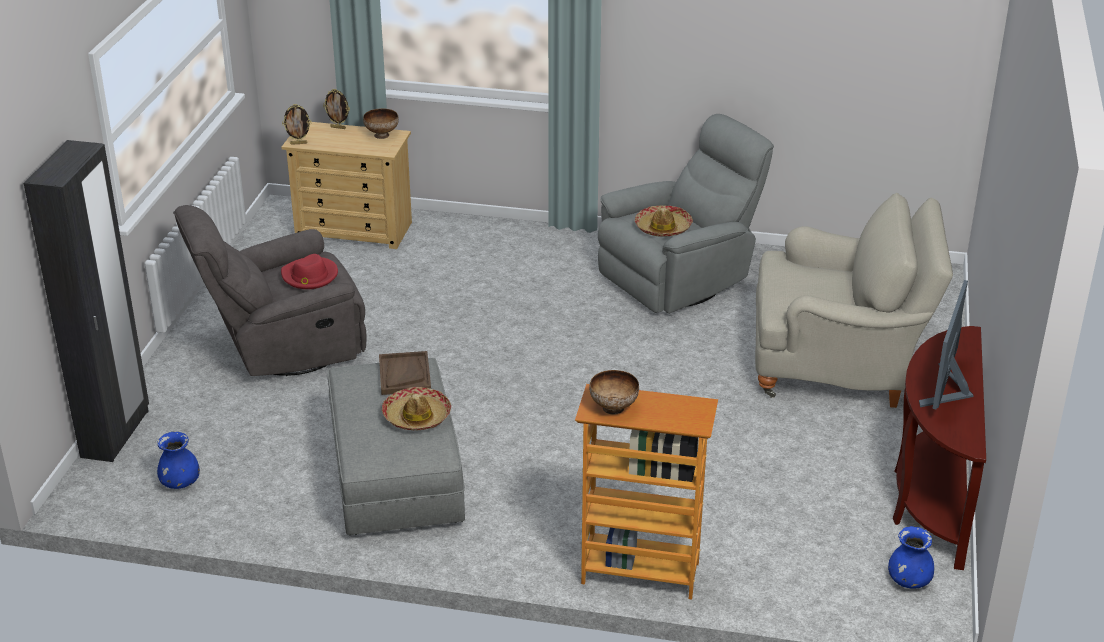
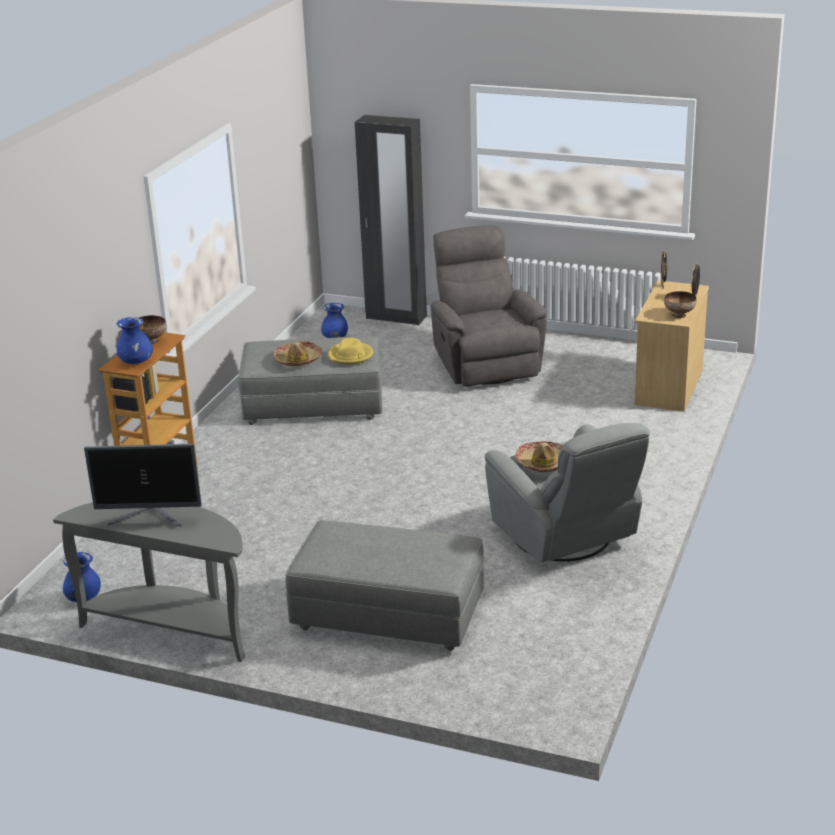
camera: 100 degrees right, 5 degrees down
red hat [281,254,338,289] -> none
brown tray [379,351,431,395] -> yellow hat [328,337,373,365]
beige armchair [755,193,953,408] -> grey ottoman [285,520,484,651]
brown console table [893,326,986,570] -> grey console table [53,502,245,662]
monitor [919,280,974,409] -> monitor turned 150 degrees clockwise [84,444,202,526]
none -> blue vase [117,317,153,364]

